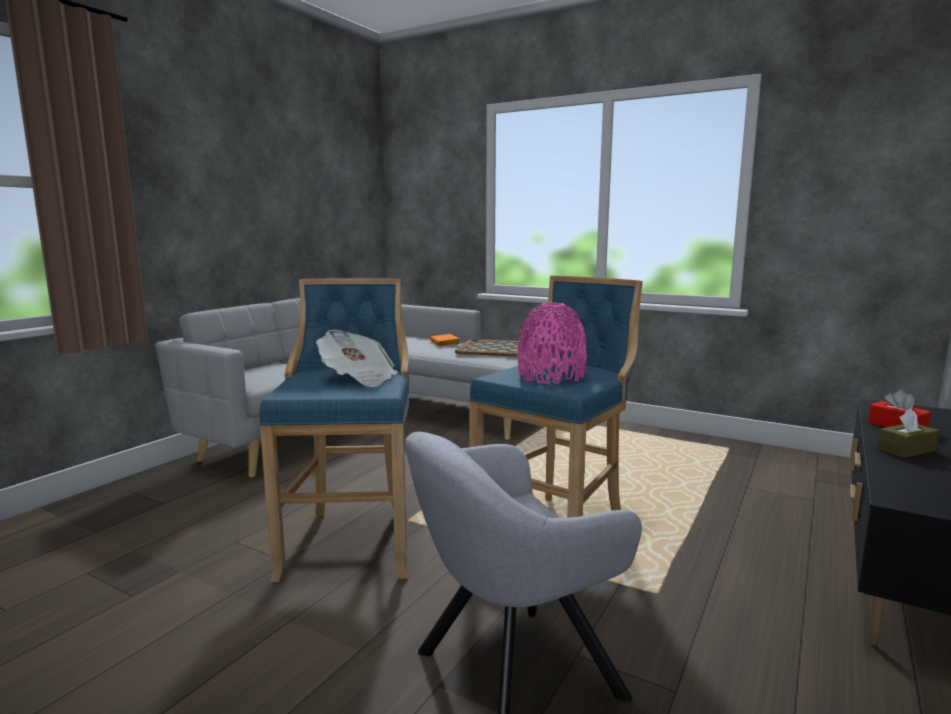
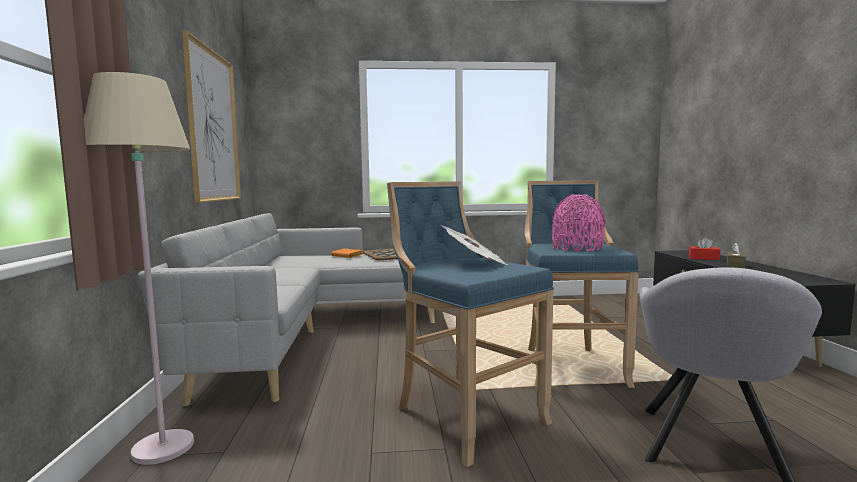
camera: 35 degrees left, 5 degrees down
none -> beige floor lamp [84,72,194,465]
none -> picture [182,30,241,203]

